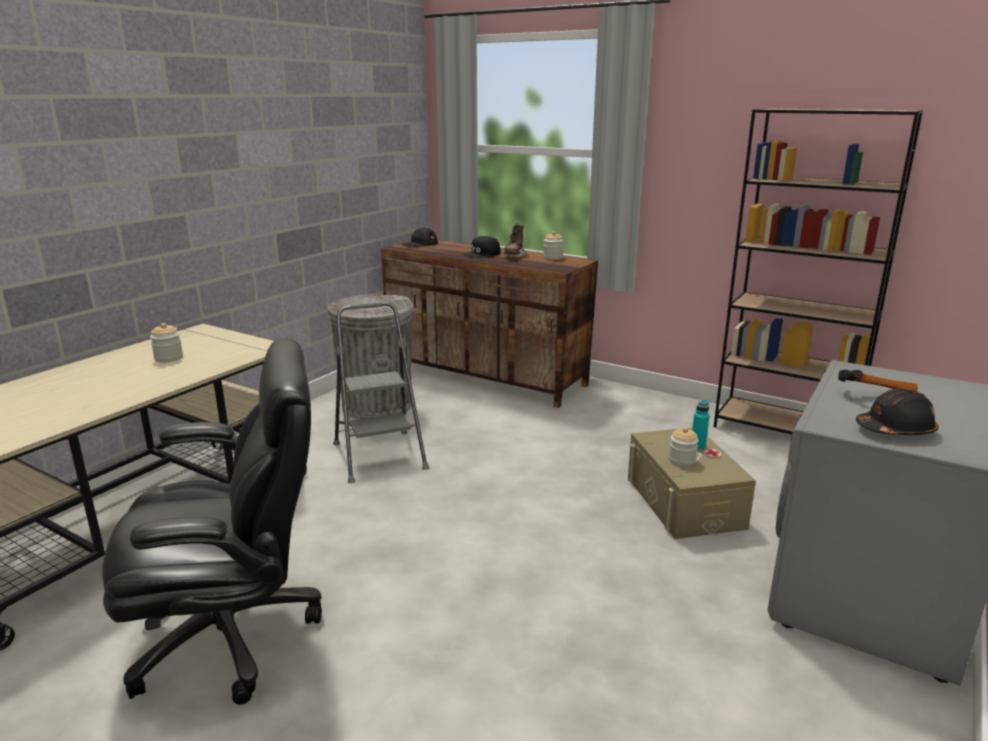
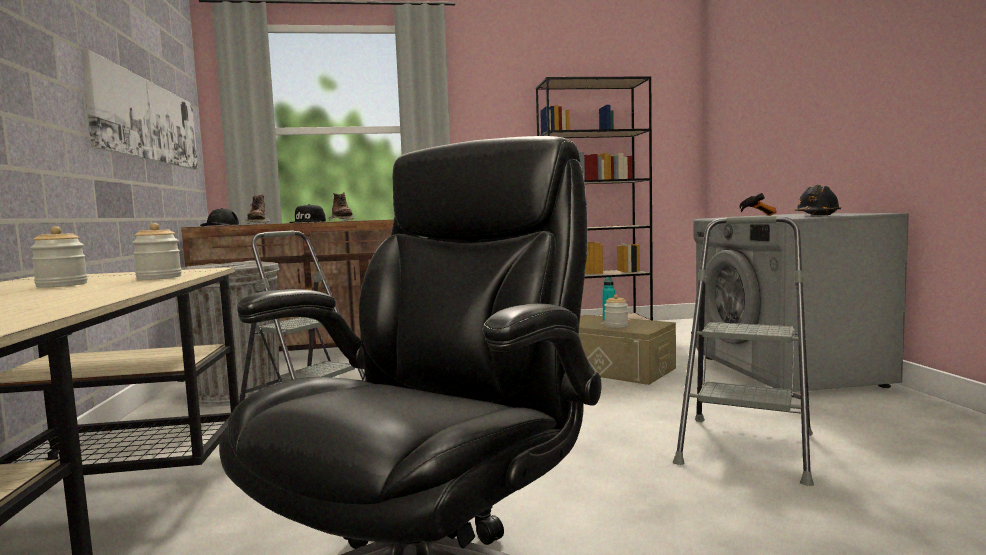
camera: 40 degrees left, 15 degrees down
jar [543,231,563,260] -> jar moved to [132,223,182,280]
none -> picture [81,49,198,170]
none -> brown boot [245,194,270,224]
none -> grey step ladder [673,216,814,486]

